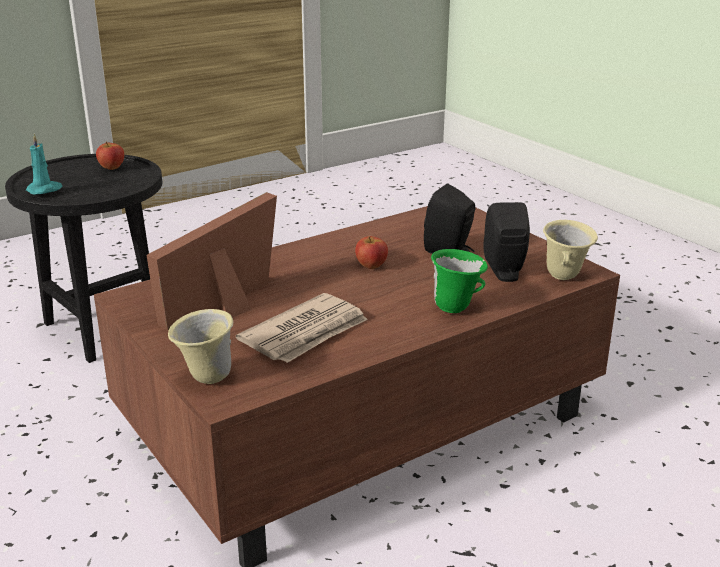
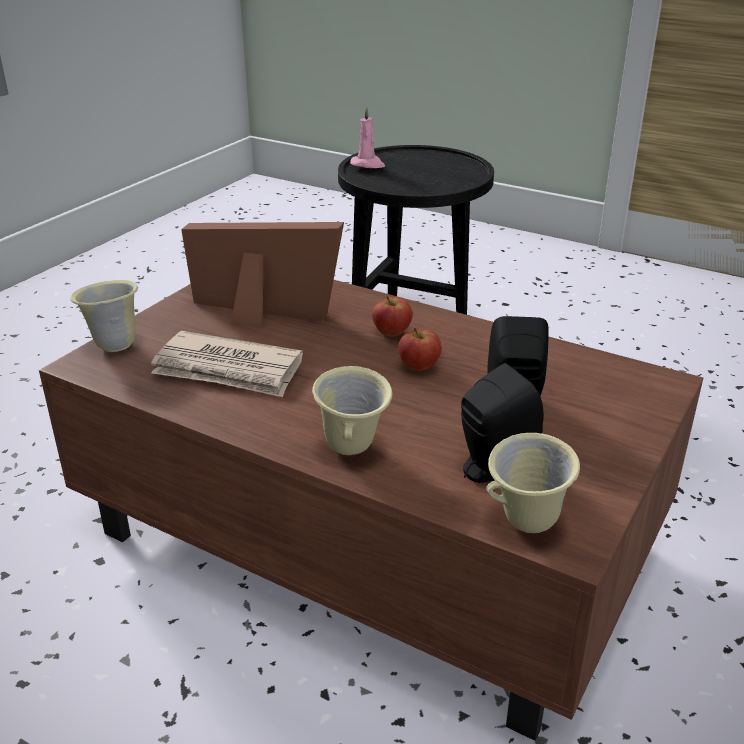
camera: 65 degrees right, 5 degrees up
turquoise candle [26,134,63,195] -> pink candle [350,107,385,168]
apple [96,141,124,170] -> apple moved to [372,296,413,337]
green mug [431,249,488,313] -> beige mug [312,366,392,455]

